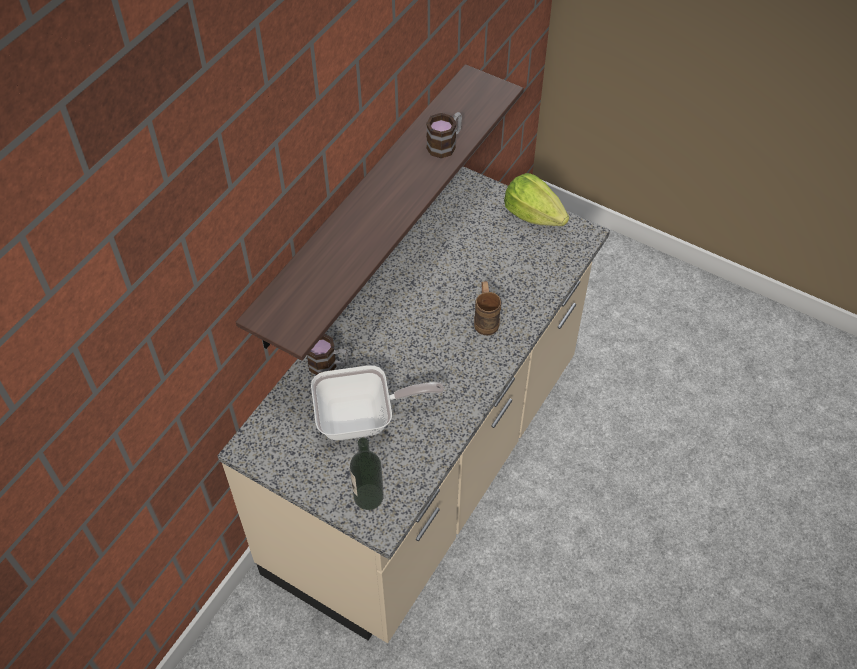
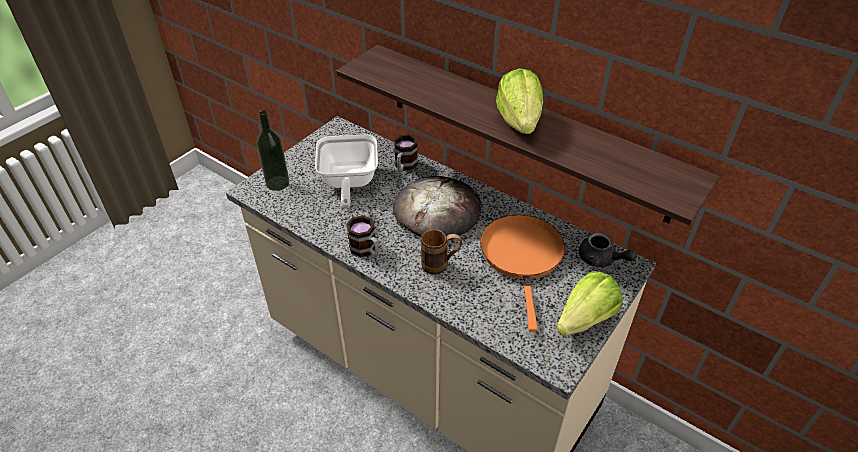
camera: 95 degrees right, 10 degrees down
mug [426,112,462,158] -> mug moved to [346,215,379,257]
none -> bread [393,176,481,240]
none -> orange frying pan [480,215,565,332]
none -> lettuce [496,68,543,134]
none -> grey teapot [579,232,637,267]

